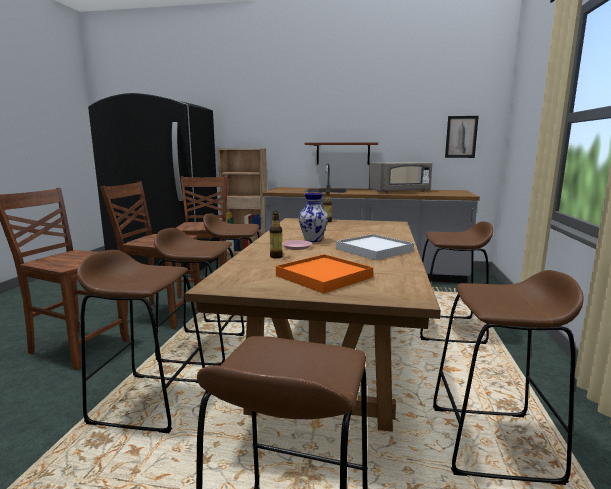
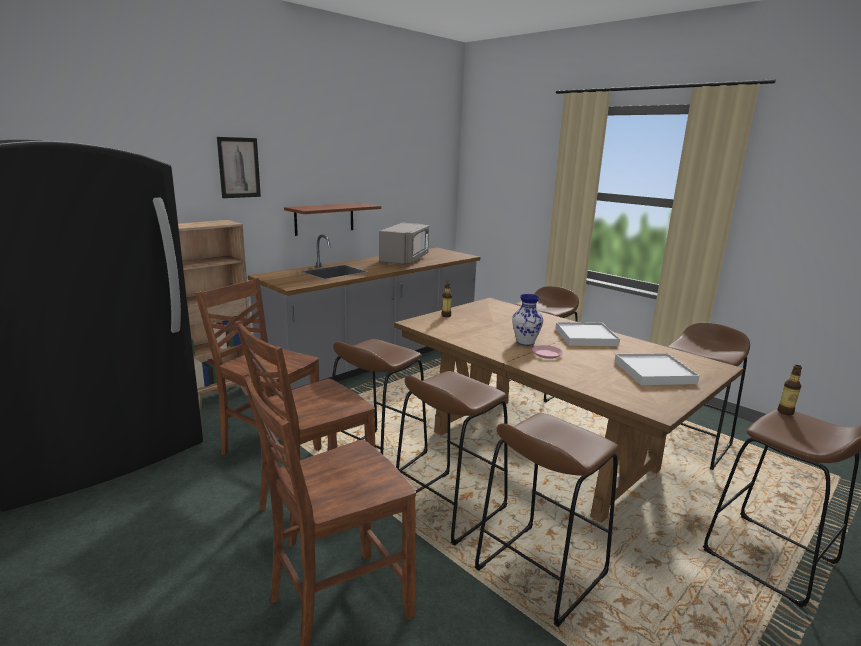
camera: 55 degrees left, 5 degrees up
bottle [270,211,283,258] -> bottle moved to [778,365,802,415]
orange tray [276,254,373,294] -> white tray [614,353,700,385]
picture [445,116,479,158] -> picture moved to [217,137,261,198]

